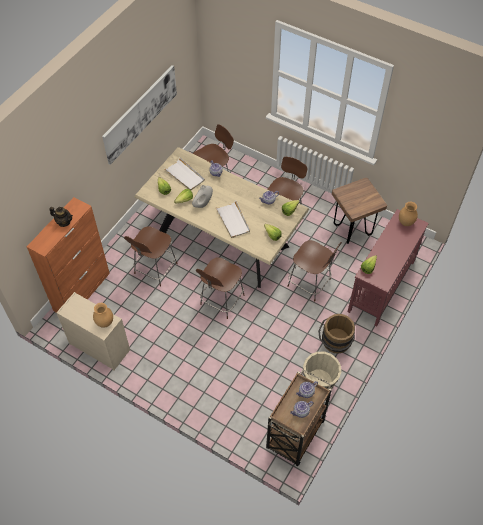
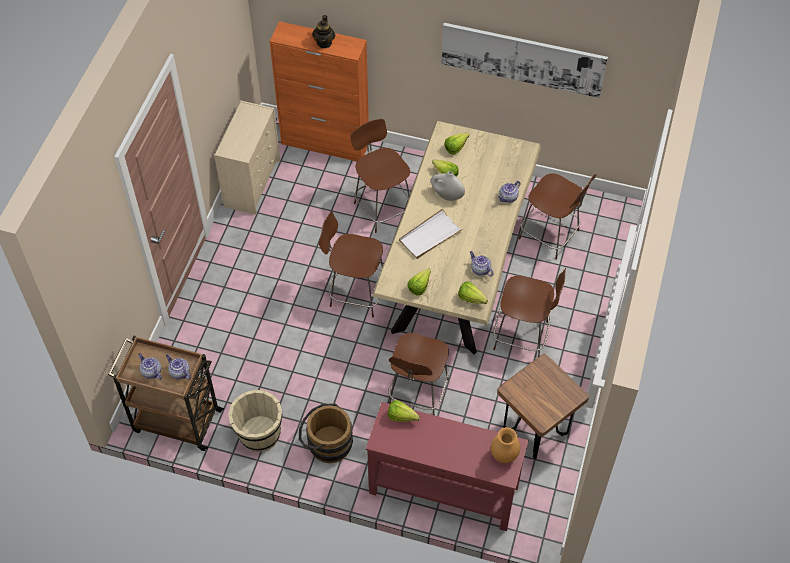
camera: 75 degrees right, 0 degrees up
brown vase [93,303,113,328] -> none
brown chair [124,226,178,287] -> brown chair turned 45 degrees clockwise [351,119,410,233]
white tray [165,158,205,190] -> none

